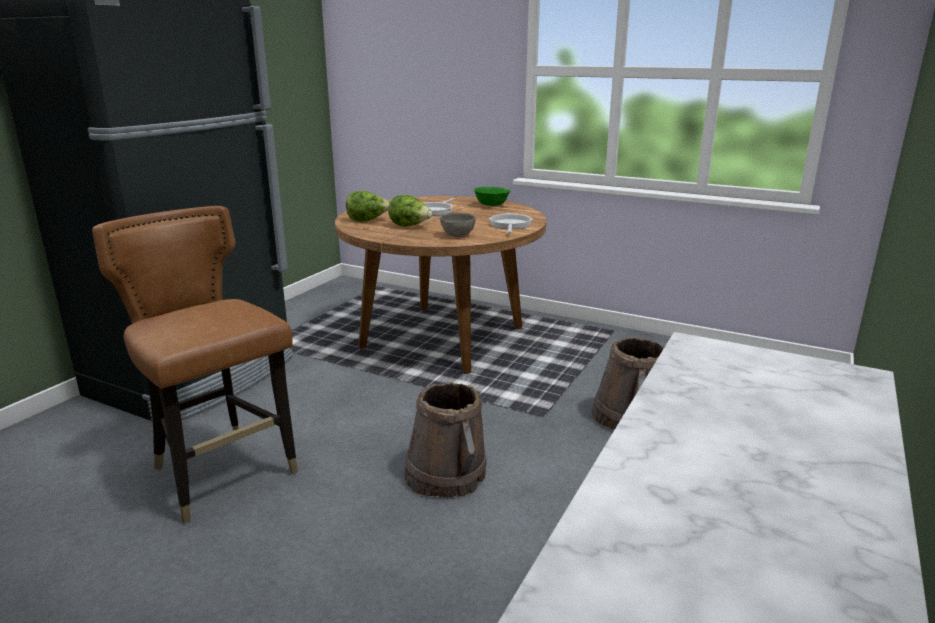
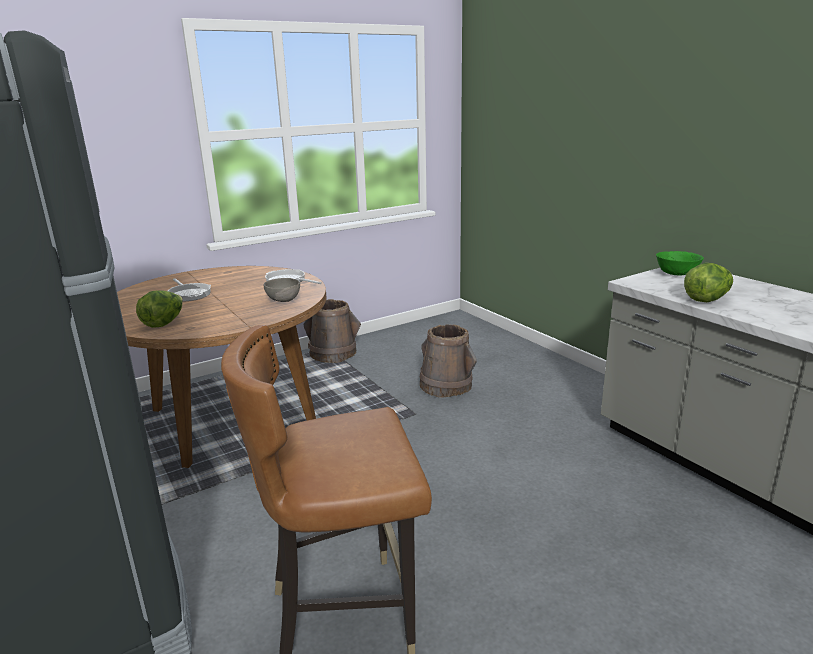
camera: 60 degrees left, 0 degrees up
lettuce [388,195,433,227] -> lettuce moved to [684,263,733,302]
brown bucket [404,382,487,498] -> brown bucket moved to [304,299,361,363]
green bowl [474,187,510,206] -> green bowl moved to [656,251,704,275]

